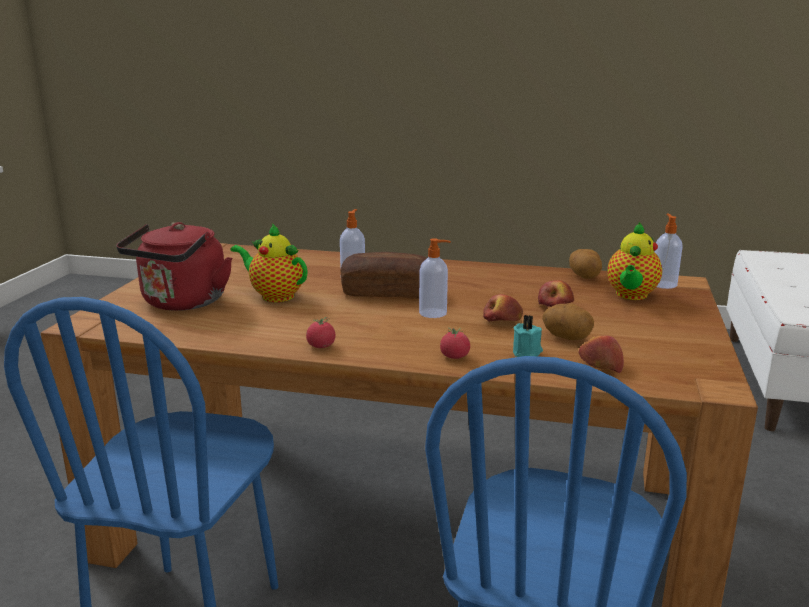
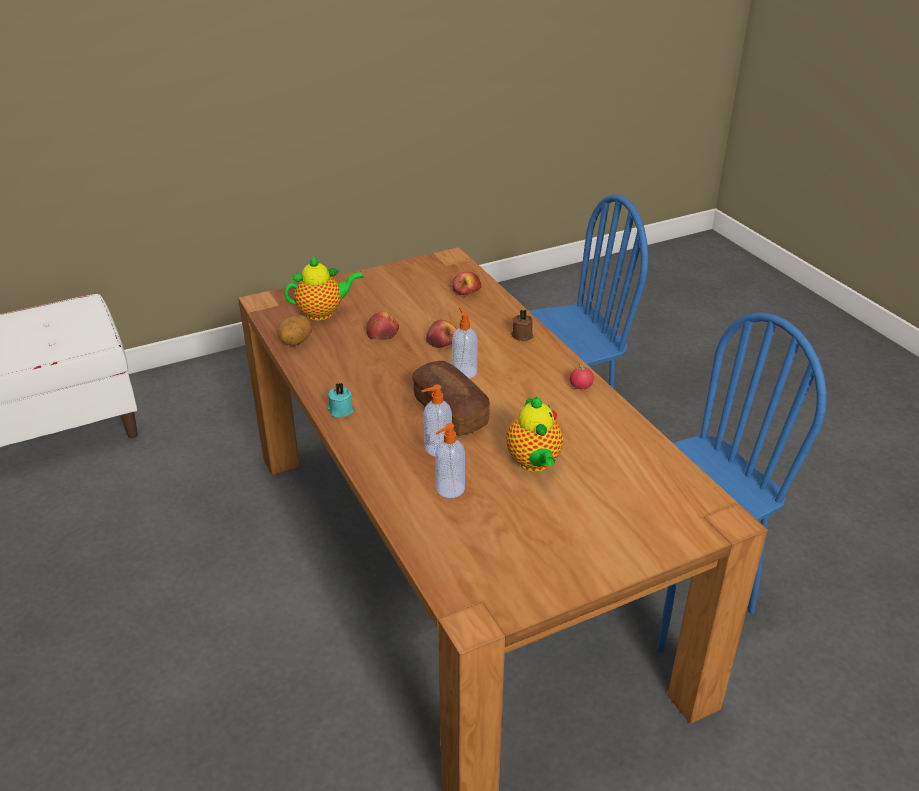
camera: 130 degrees left, 15 degrees up
red kettle [116,222,232,311] -> none
tomato [440,327,470,359] -> brown candle [511,309,533,342]
turquoise candle [513,315,543,357] -> turquoise candle moved to [327,383,354,417]
potato [542,303,594,340] -> none
soap dispenser [655,214,683,289] -> soap dispenser moved to [435,423,465,498]

